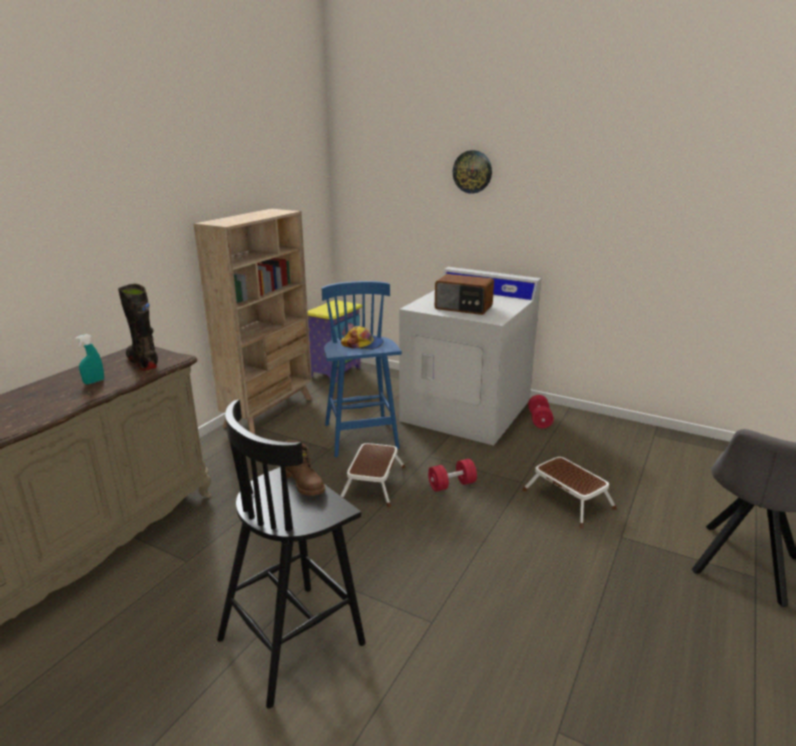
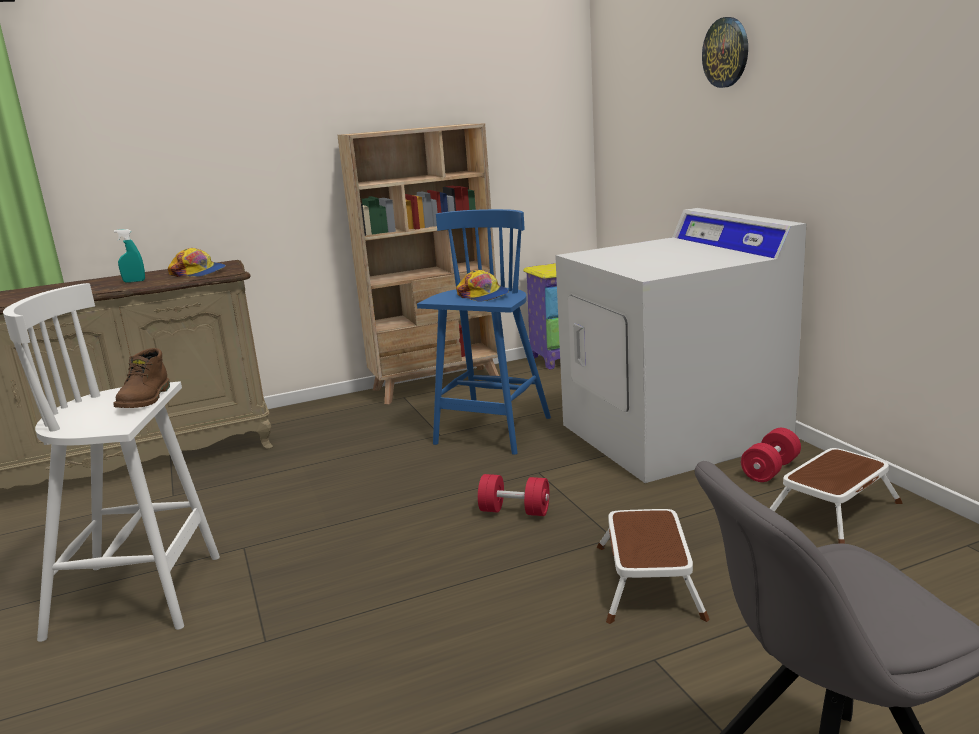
camera: 40 degrees right, 5 degrees down
black boot [118,284,158,370] -> cap [168,248,226,277]
black stool [217,399,366,709] -> white stool [3,283,220,642]
brown step ladder [340,443,405,508] -> brown step ladder moved to [769,448,903,544]
radio [435,274,494,315] -> none

